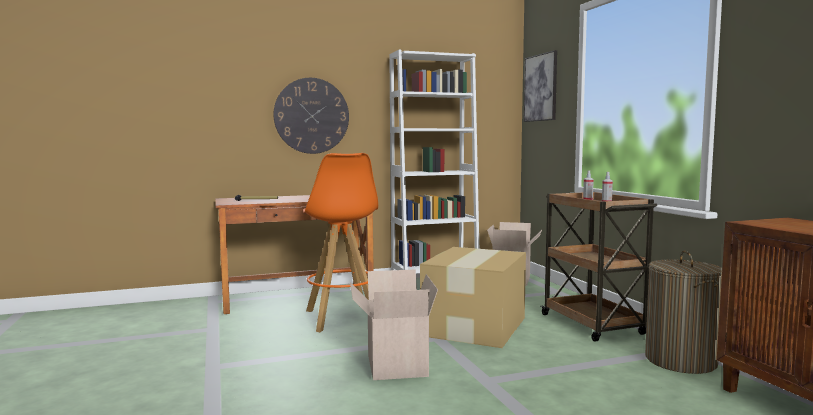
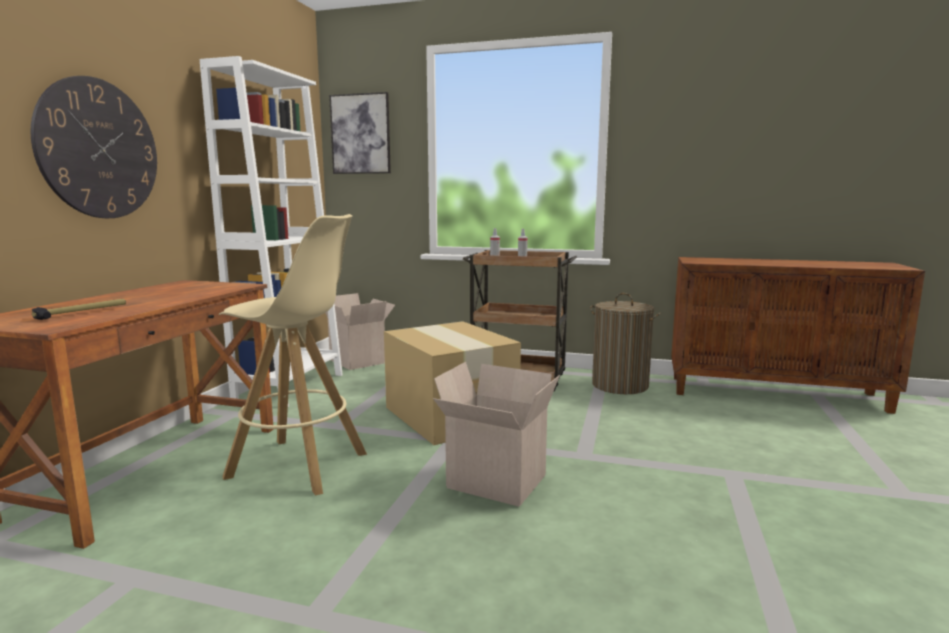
camera: 55 degrees left, 5 degrees up
orange stool [303,153,378,332] -> beige stool [219,214,367,495]

